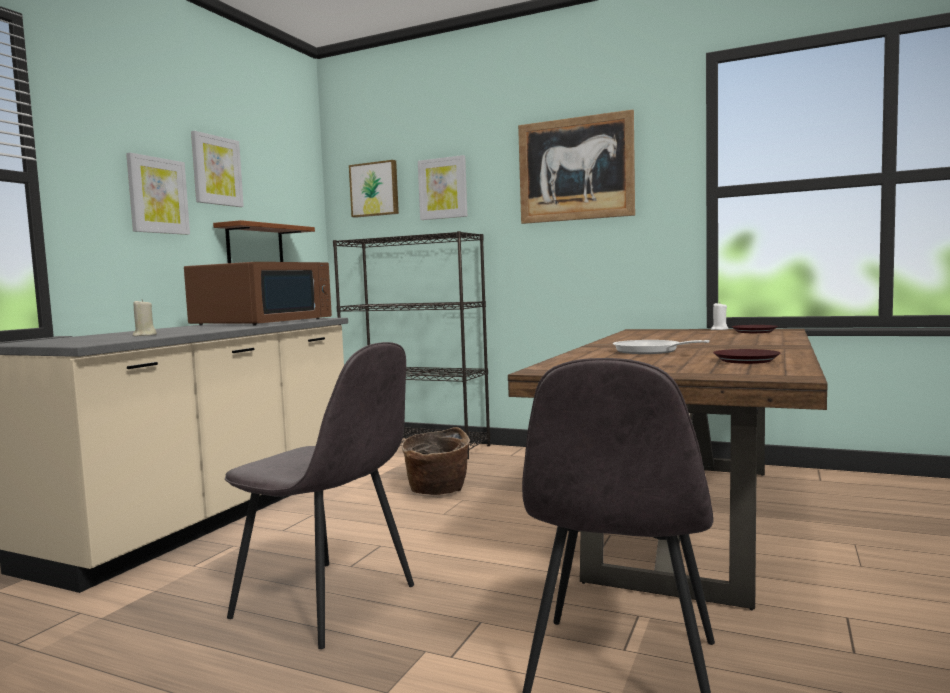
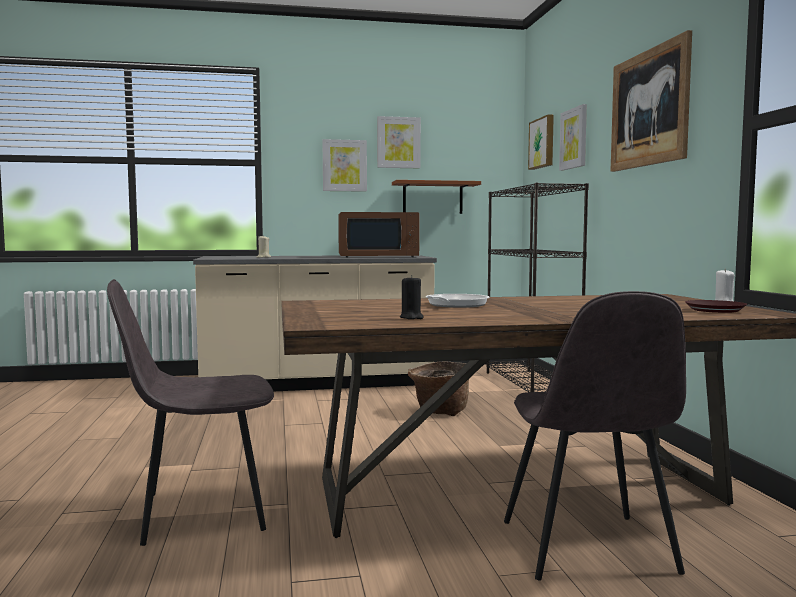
camera: 55 degrees right, 0 degrees up
grey chair [225,342,414,649] -> grey chair moved to [504,291,686,581]
brown plate [713,349,780,364] -> black candle [400,275,424,319]

